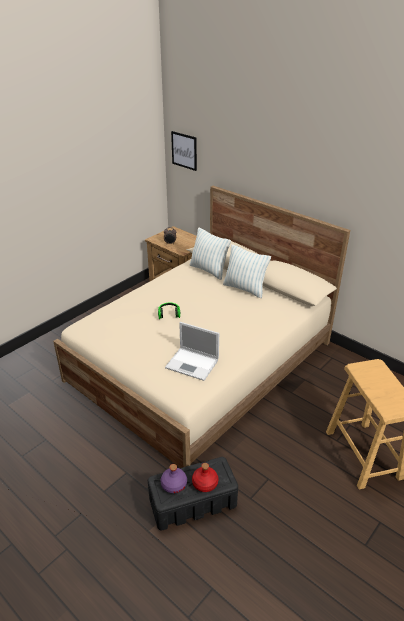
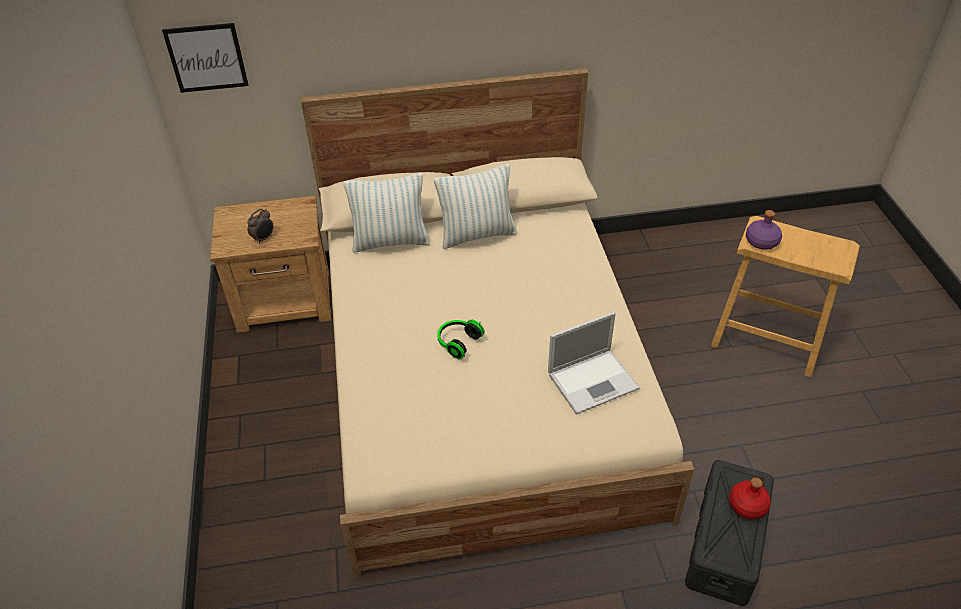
camera: 50 degrees left, 10 degrees up
purple bottle [161,464,187,493] -> purple bottle moved to [746,210,782,250]

